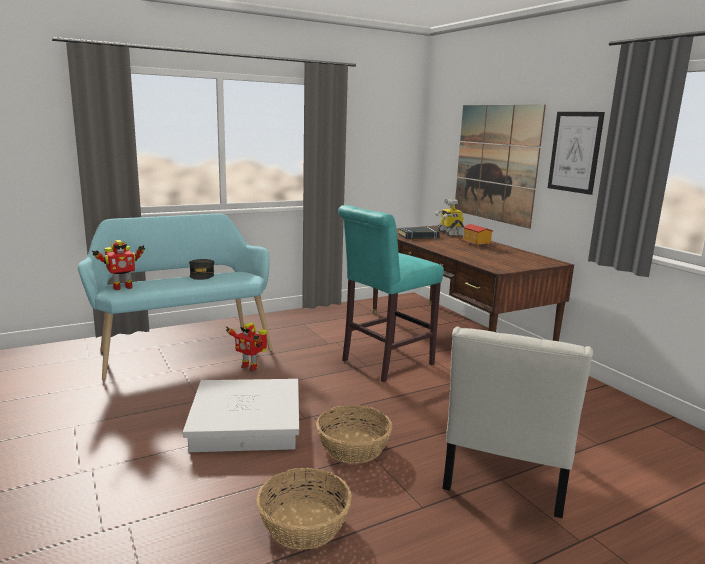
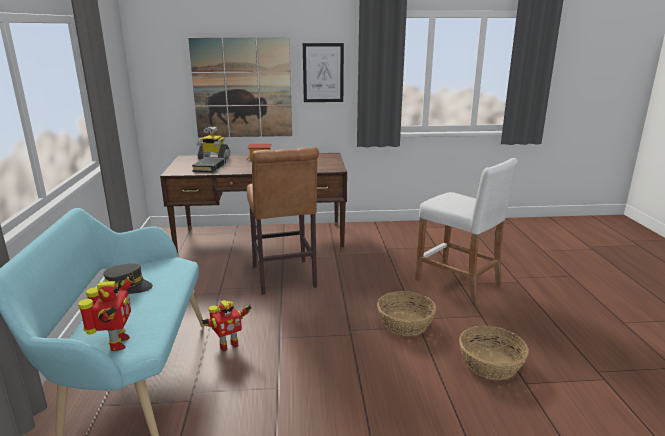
camera: 65 degrees left, 5 degrees up
white storage box [183,379,299,452] -> none
turquoise stool [338,205,444,382] -> brown stool [247,147,319,295]
white chair [443,327,593,518] -> white stool [415,158,518,304]

